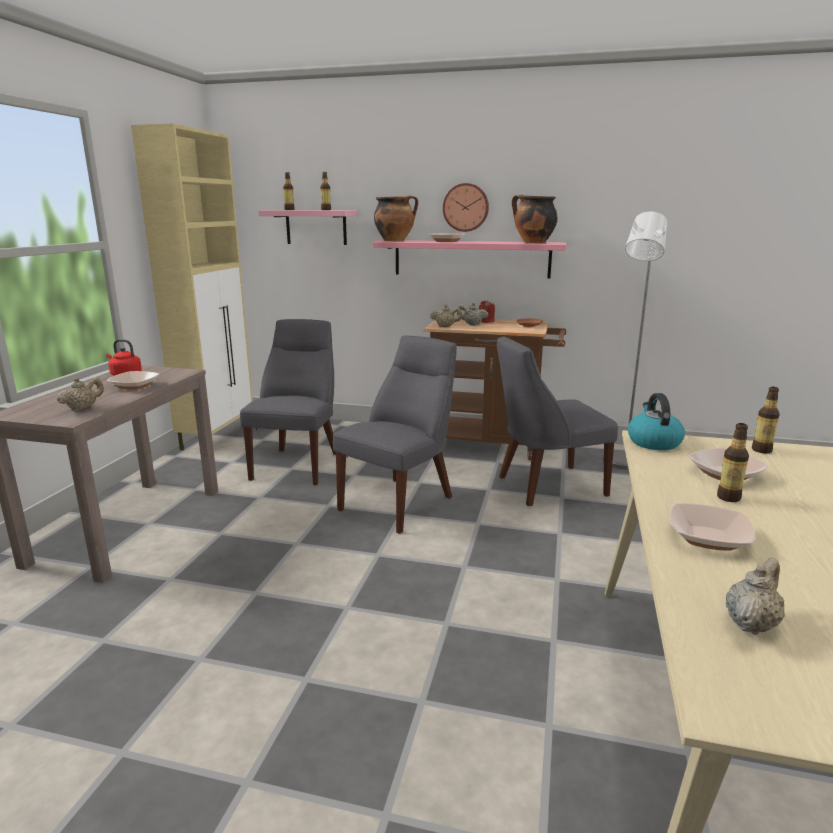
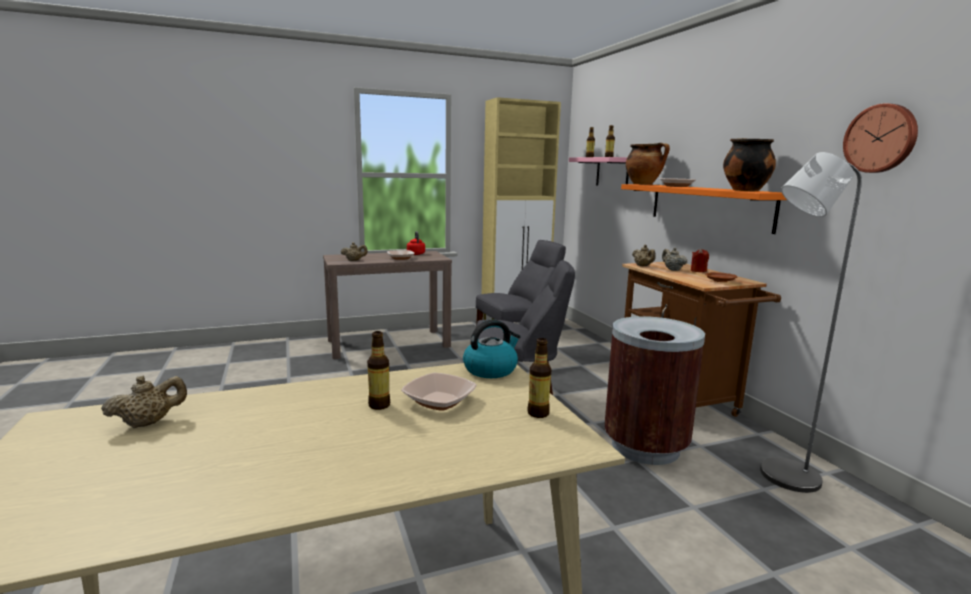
camera: 55 degrees right, 5 degrees down
pink shelf [373,240,566,279] -> orange shelf [621,184,787,234]
wall clock [443,183,489,232] -> wall clock moved to [843,103,918,173]
grey chair [497,336,618,506] -> brown trash can [604,316,705,465]
bowl [669,503,756,551] -> none
beige teapot [726,558,785,635] -> beige teapot turned 45 degrees counterclockwise [101,376,187,428]

